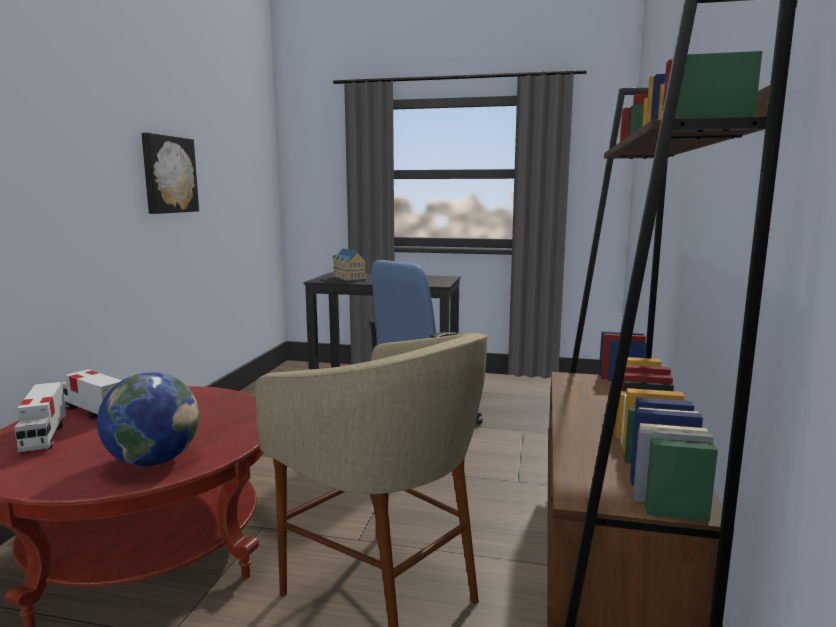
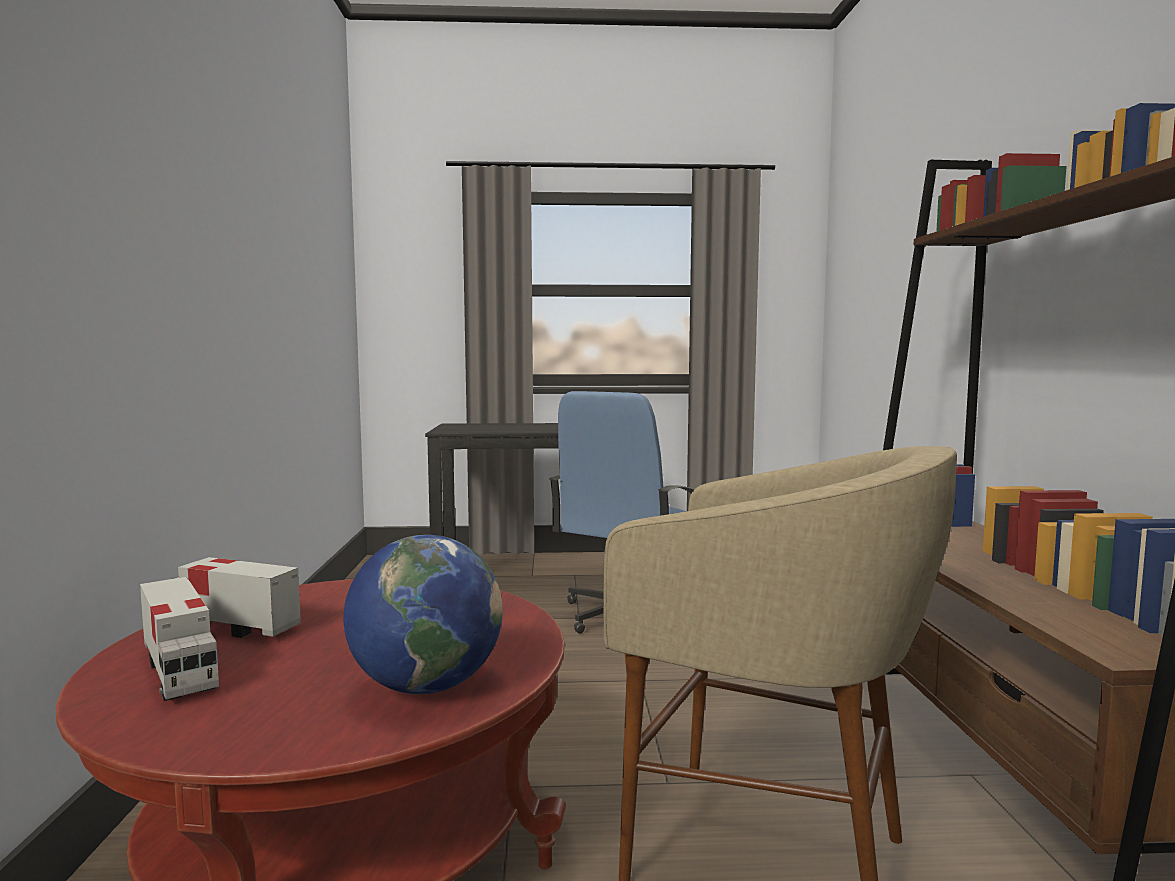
camera: 15 degrees left, 5 degrees down
picture [142,133,199,214] -> none
toy house [333,248,366,281] -> none

